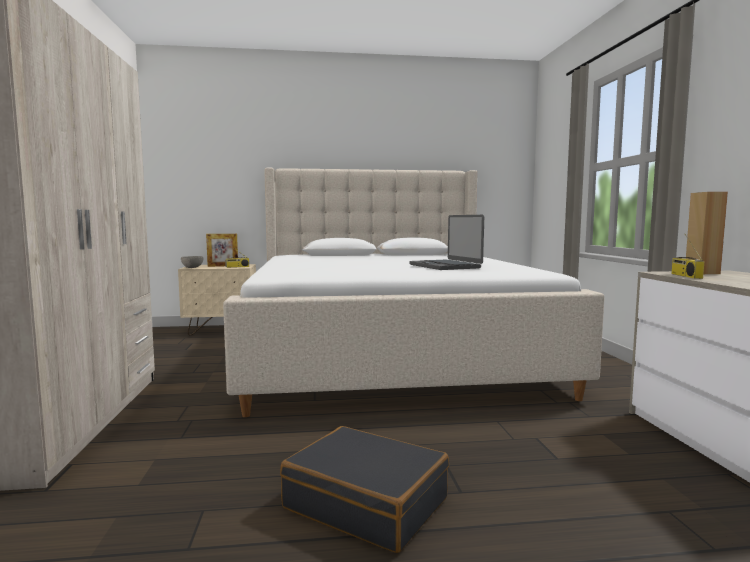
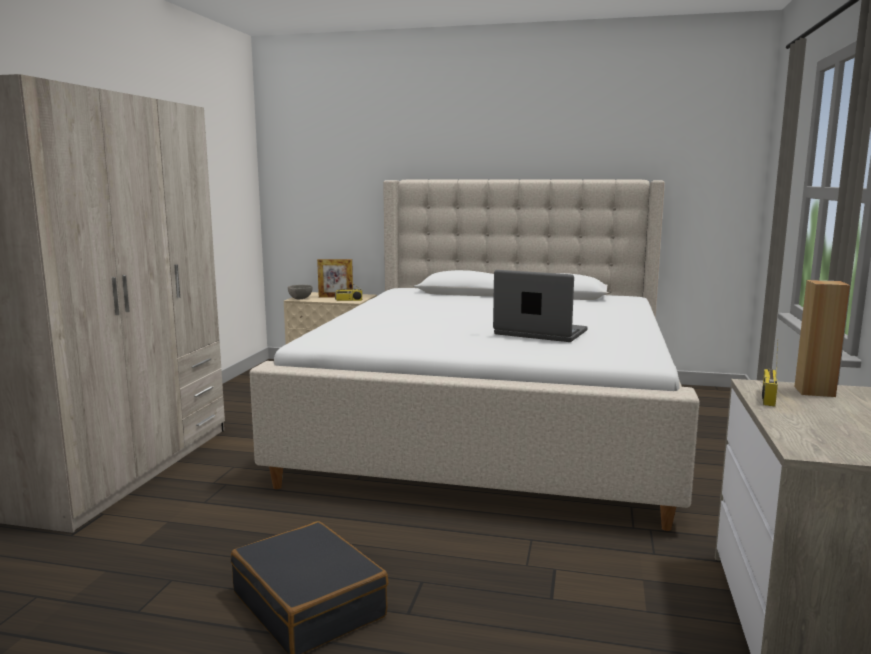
camera: 20 degrees right, 5 degrees up
laptop [409,215,484,270] -> laptop turned 120 degrees clockwise [493,270,587,342]

